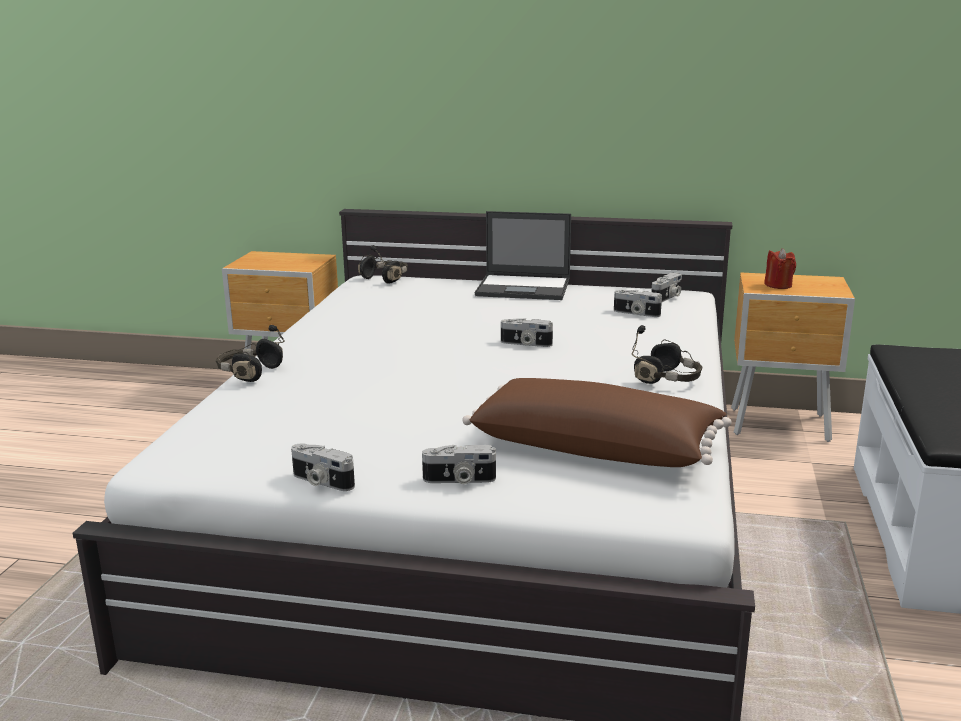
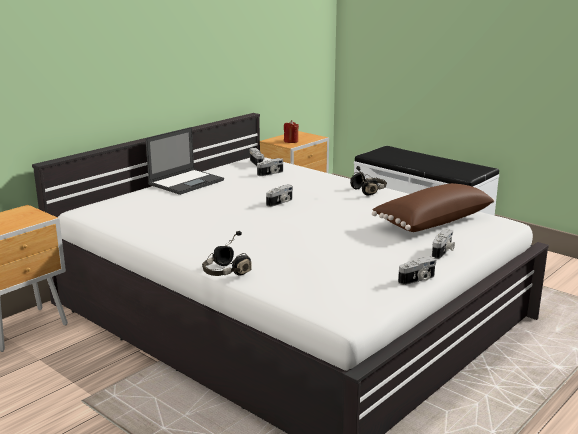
camera: 60 degrees left, 0 degrees up
black headphones [358,245,408,284] -> none

